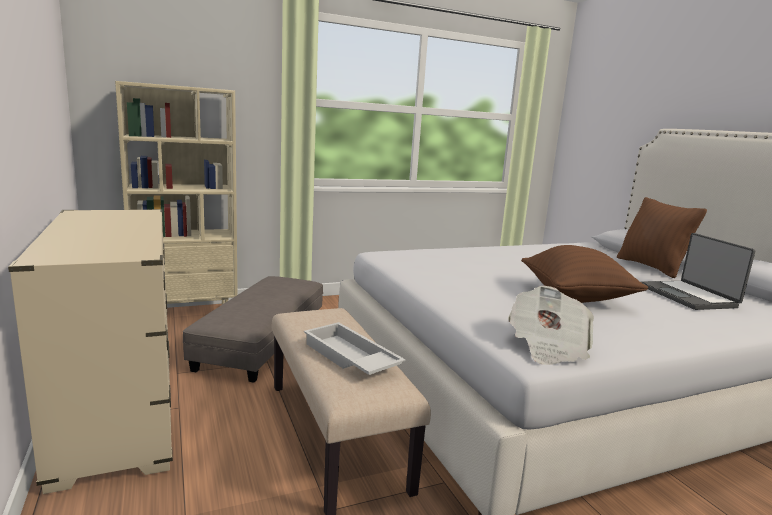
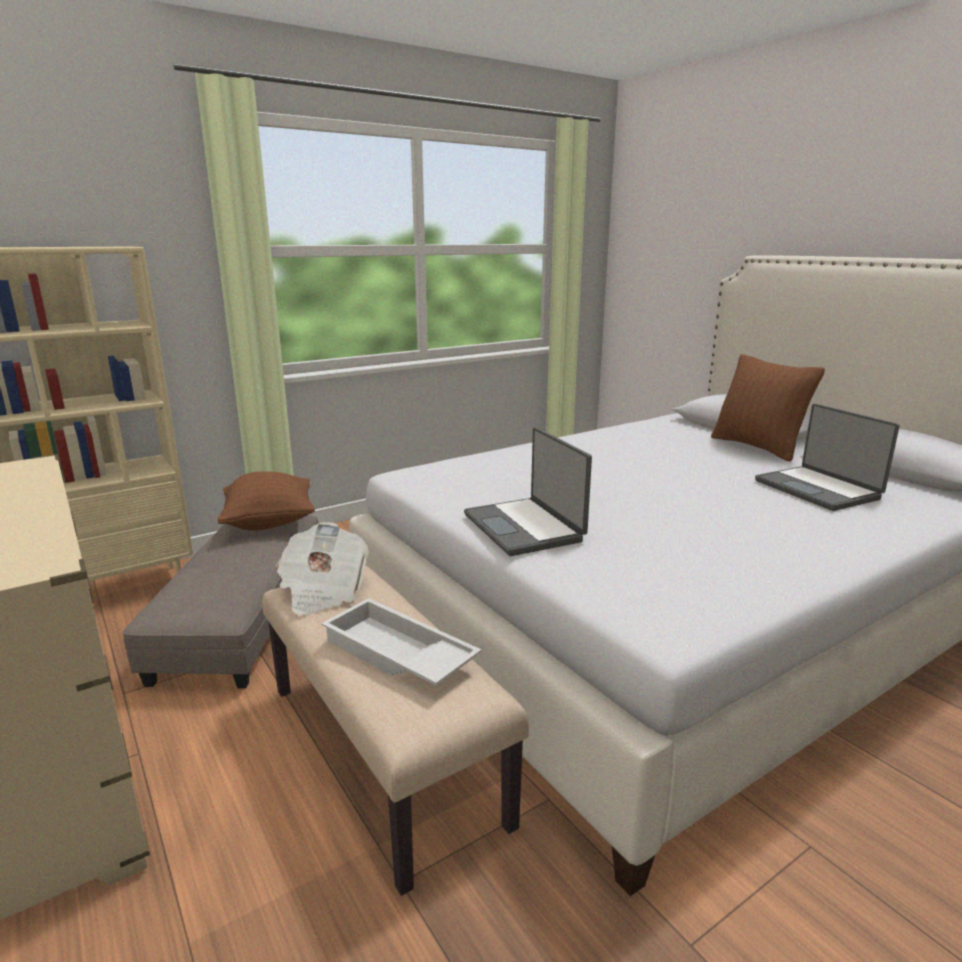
camera: 10 degrees left, 5 degrees up
newspaper [508,286,594,365] -> newspaper moved to [276,522,369,615]
brown pillow [521,245,648,303] -> brown pillow moved to [218,471,315,531]
none -> laptop [464,427,592,556]

